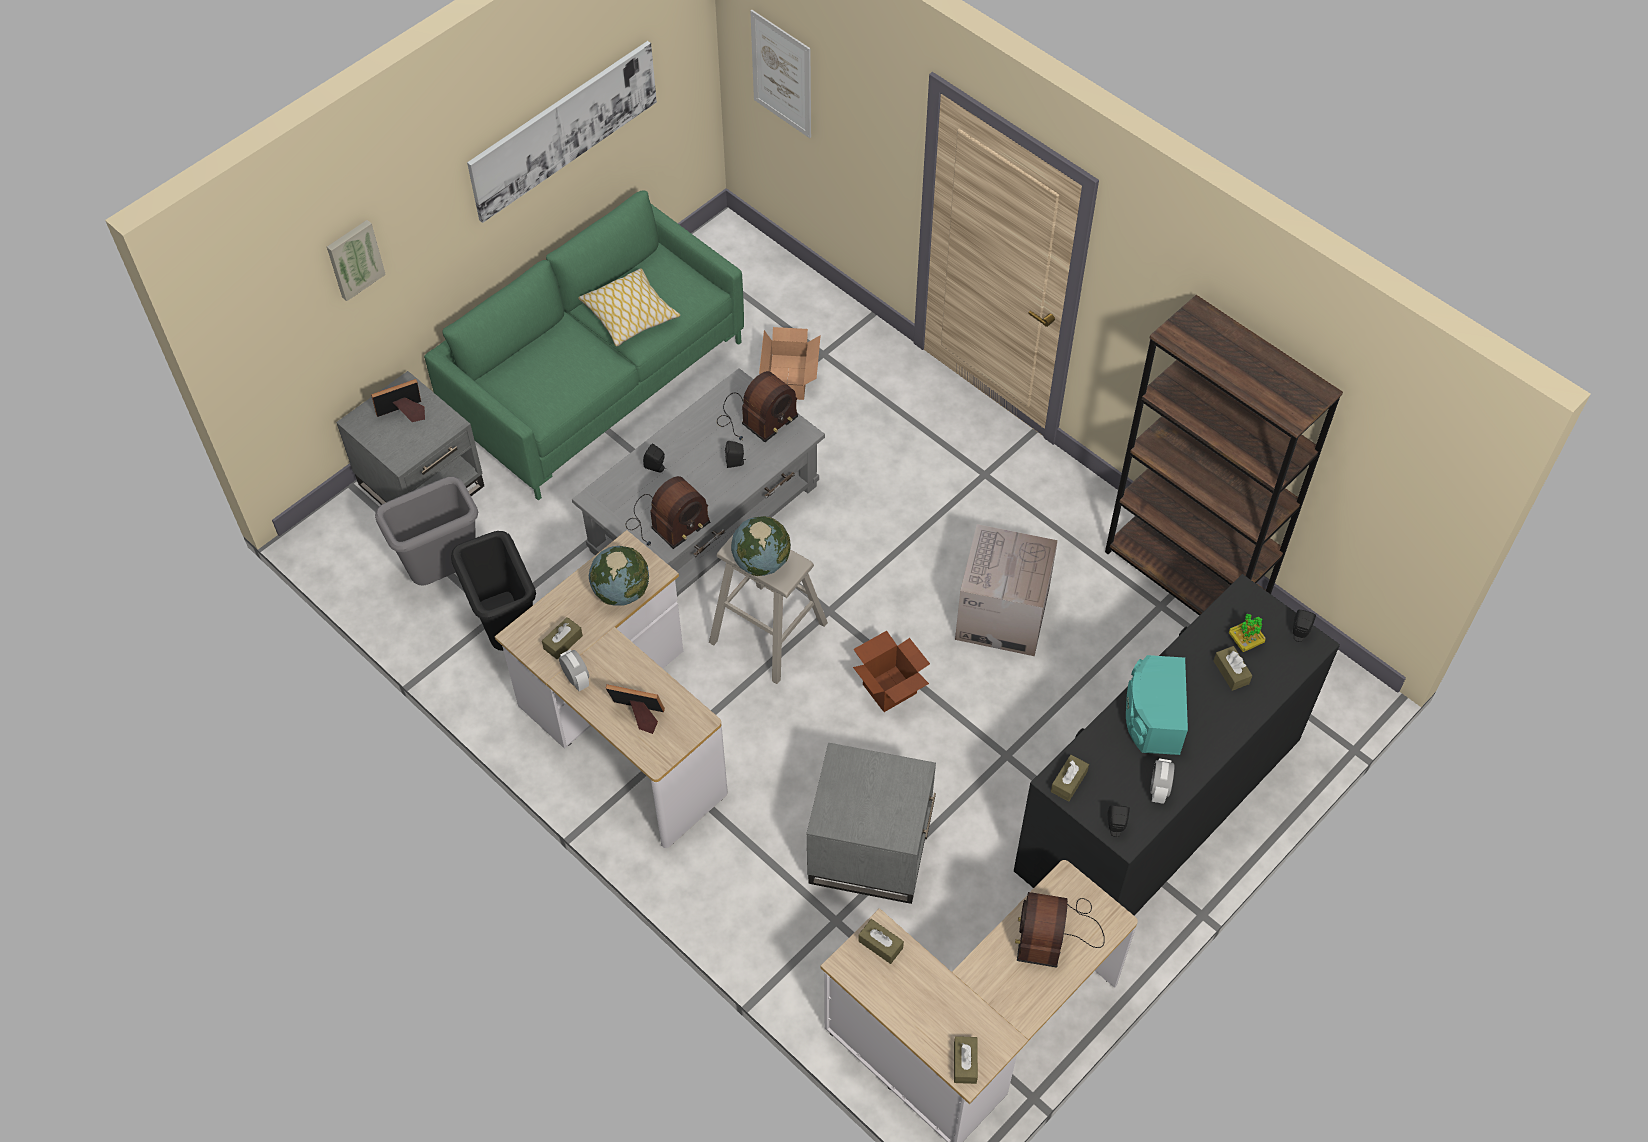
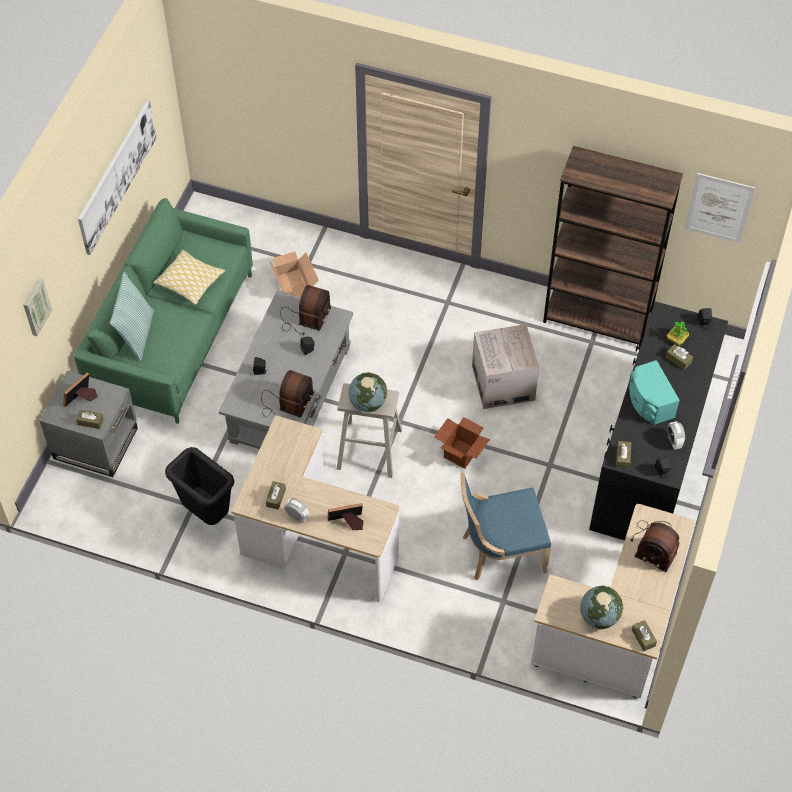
camera: 25 degrees left, 0 degrees up
grey trash can [375,477,478,585] -> none
globe [589,546,649,606] -> globe moved to [580,586,623,629]
picture [750,10,811,138] -> picture moved to [684,173,755,243]
grey side table [806,743,936,904] -> blue chair [460,472,551,580]
brown tissue box [858,919,904,964] -> brown tissue box moved to [76,410,103,429]
radio [1015,892,1105,968] -> radio turned 45 degrees counterclockwise [631,520,680,572]
none -> pillow [110,272,154,361]

